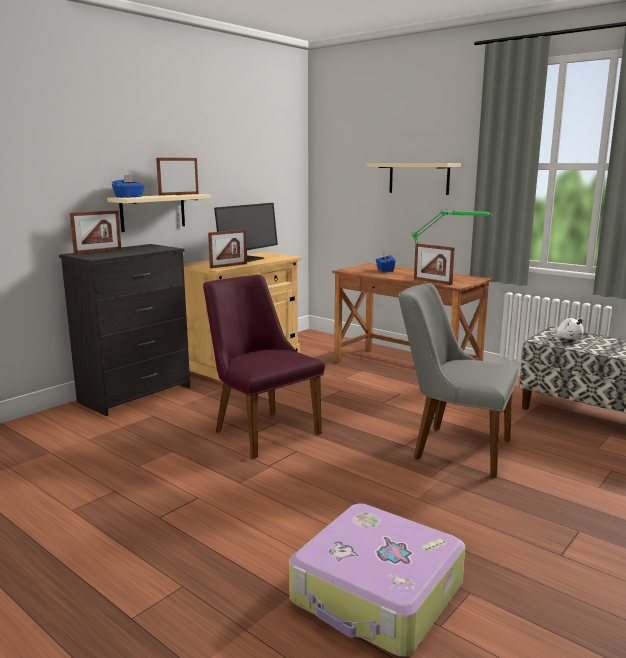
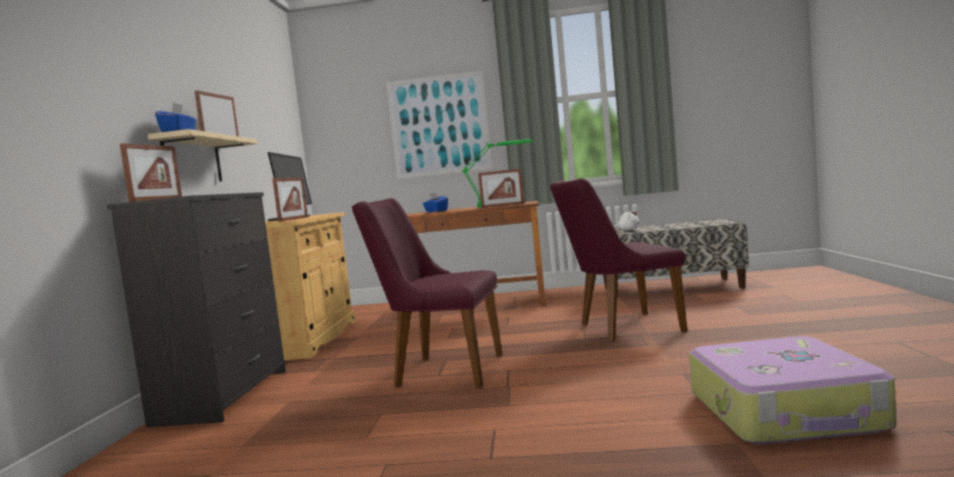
camera: 35 degrees left, 10 degrees down
beige shelf [367,163,461,195] -> picture [386,71,492,179]
grey chair [398,283,519,478] -> purple chair [550,178,687,341]

